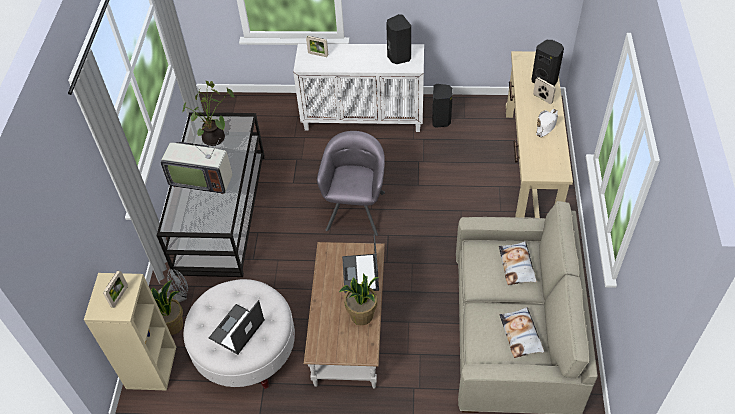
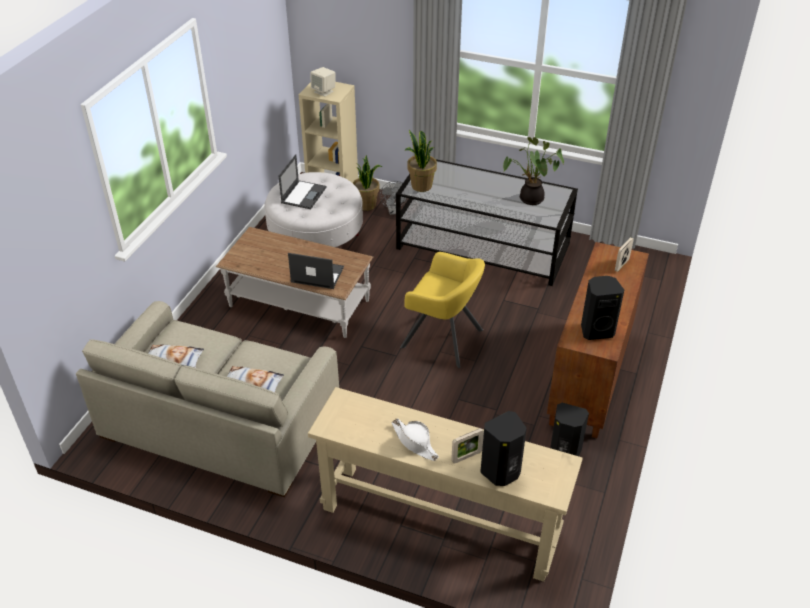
camera: 105 degrees right, 10 degrees down
picture frame [103,271,128,308] -> beige speaker [311,67,335,97]
television [161,134,232,194] -> none
laptop [209,300,265,355] -> laptop turned 60 degrees clockwise [279,154,326,209]
white cabinet [293,44,424,132] -> brown cabinet [547,242,649,438]
grey armchair [317,131,385,236] -> yellow armchair [400,252,485,368]
potted plant [339,274,378,325] -> potted plant moved to [404,130,437,192]

